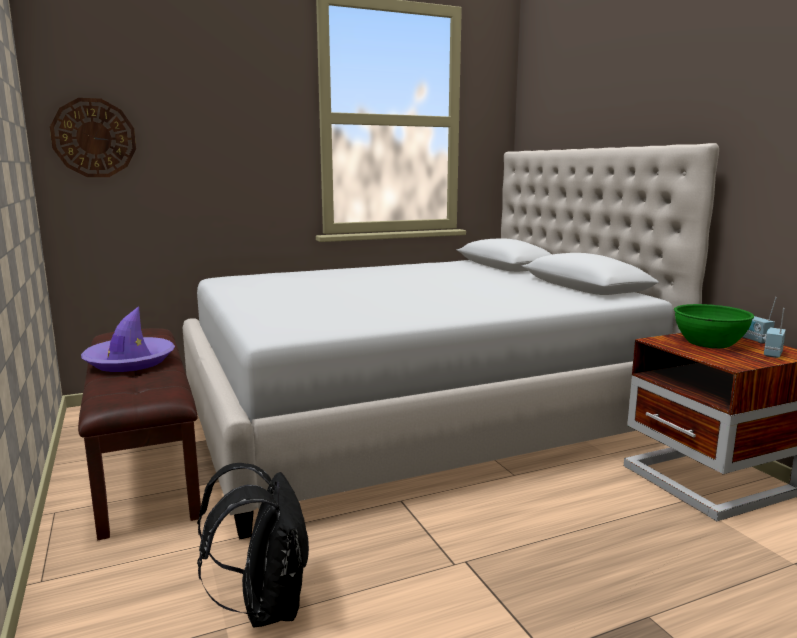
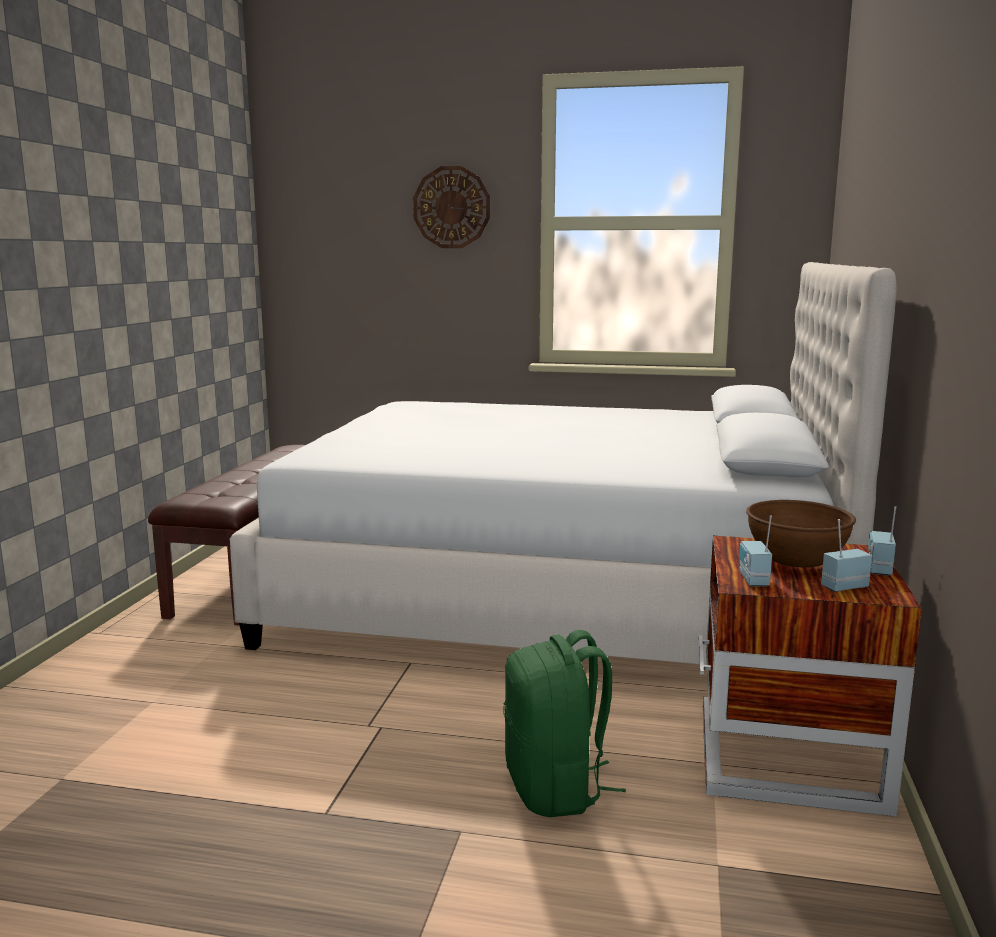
camera: 35 degrees right, 0 degrees up
wall clock [50,98,136,177] -> wall clock moved to [413,166,490,248]
purple hat [81,306,175,372] -> none
black backpack [197,463,309,628] -> none
green bowl [674,304,754,348] -> brown bowl [746,500,856,568]
none -> green backpack [503,630,626,817]
none -> radio [739,515,772,587]

